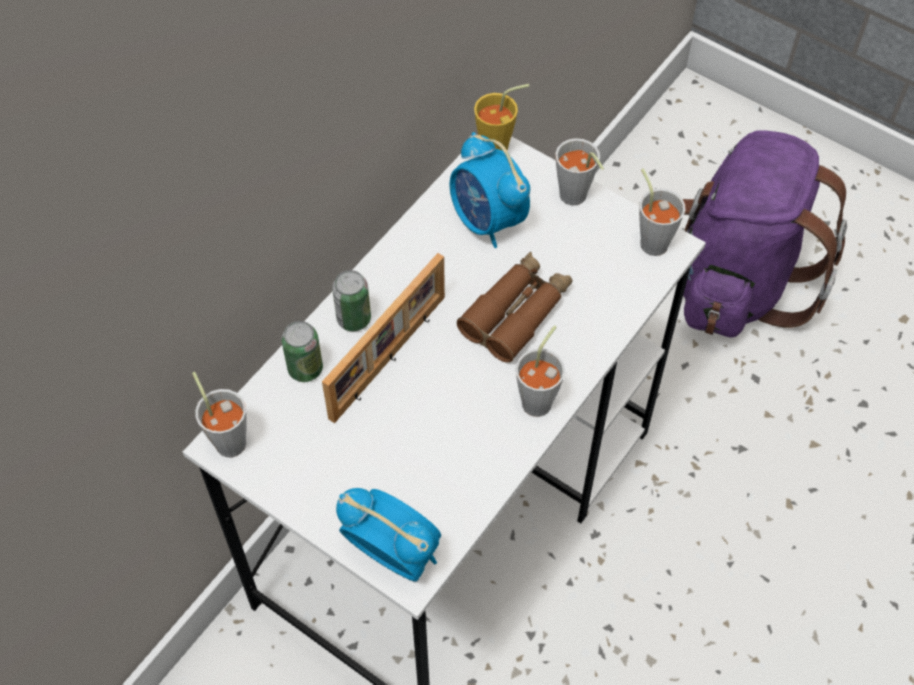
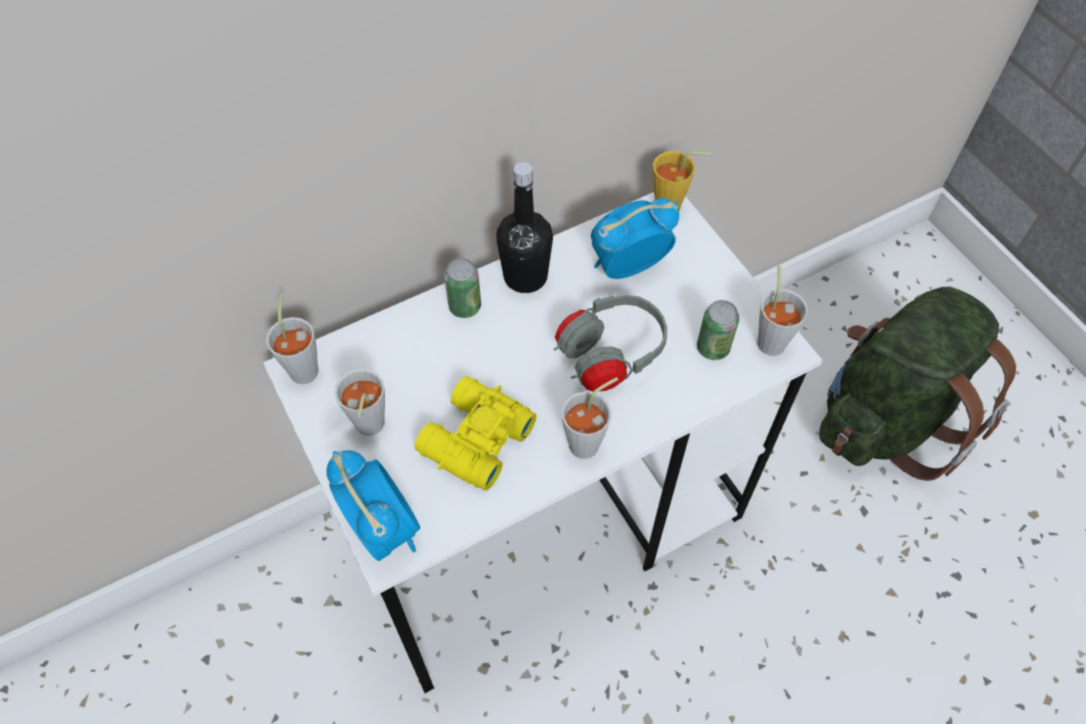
camera: 25 degrees right, 0 degrees up
can [281,321,323,382] -> can moved to [697,300,739,360]
picture frame [322,253,445,423] -> none
alarm clock [449,132,530,248] -> alarm clock turned 75 degrees clockwise [591,198,679,279]
brown binoculars [457,252,572,363] -> grey headphones [554,295,667,391]
grey cup [555,138,604,206] -> grey cup moved to [334,369,385,436]
purple backpack [683,130,847,338] -> green backpack [819,287,1016,481]
none -> yellow binoculars [415,376,537,491]
none -> black bottle [496,162,553,293]

